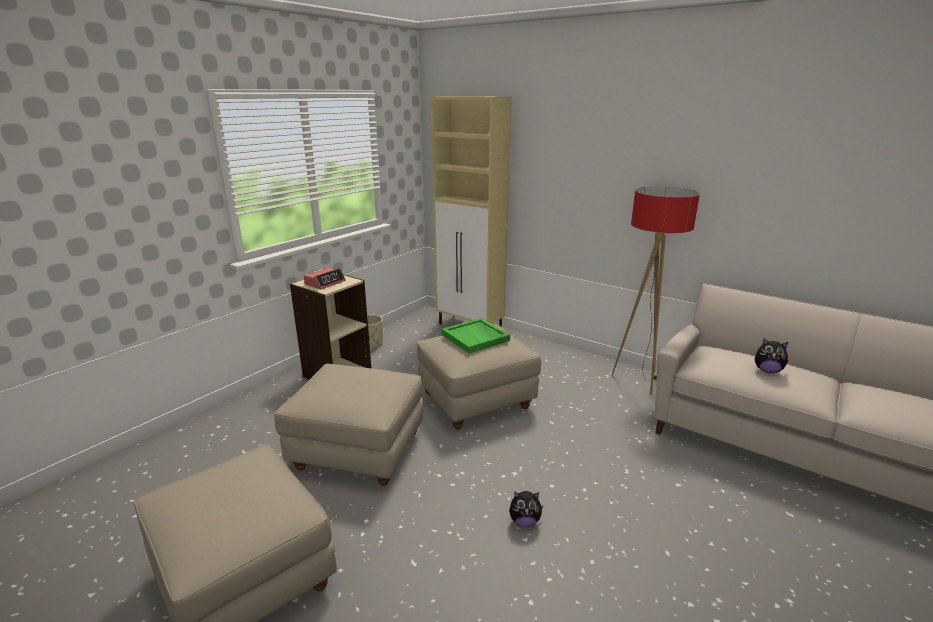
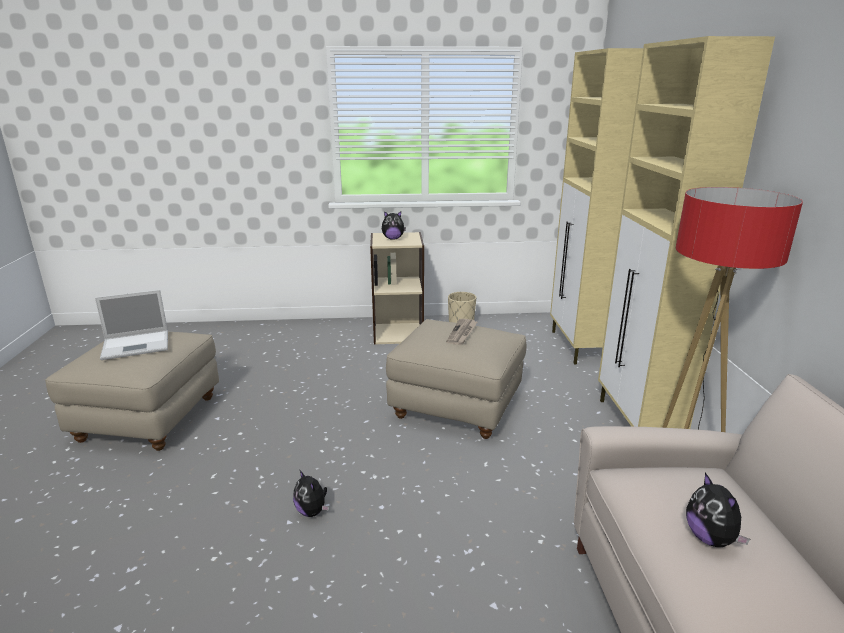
camera: 50 degrees right, 0 degrees up
beige ottoman [275,363,423,486] -> none
alarm clock [304,267,346,289] -> plush toy [382,211,406,240]
green tray [442,318,510,354] -> newspaper [446,319,477,345]
none -> laptop [95,290,168,360]
none -> beige cabinet [598,36,775,429]

